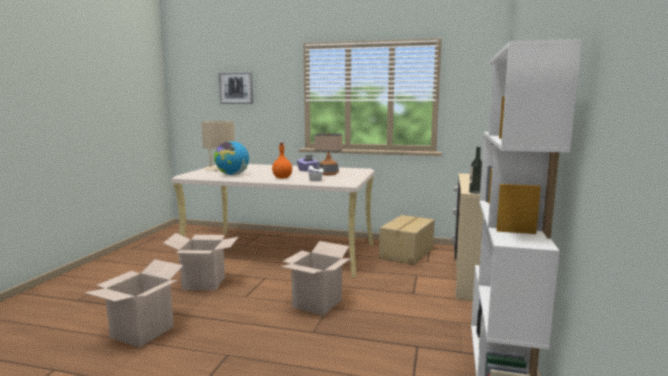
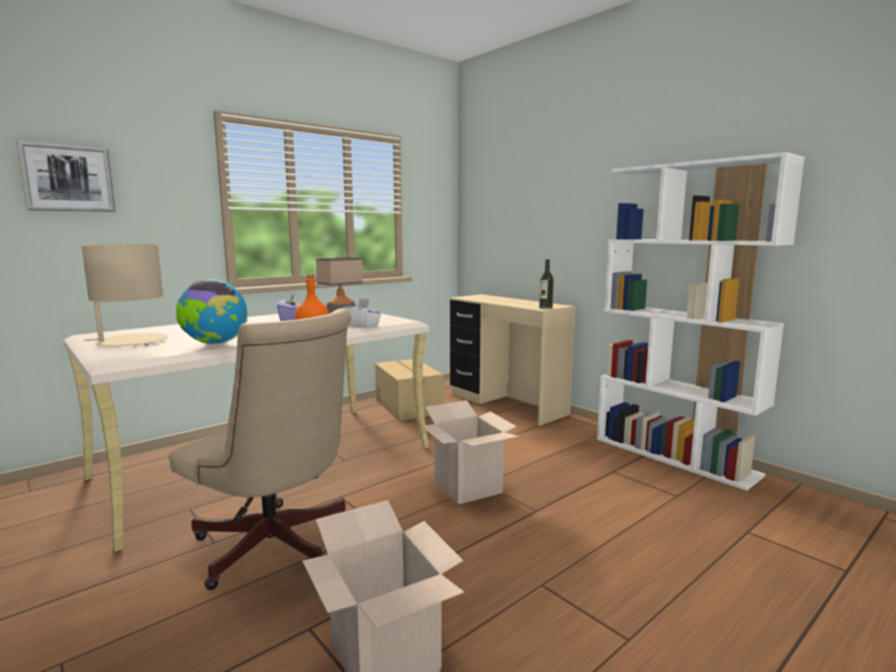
camera: 55 degrees left, 0 degrees up
cardboard box [163,233,238,290] -> beige office chair [169,308,351,590]

